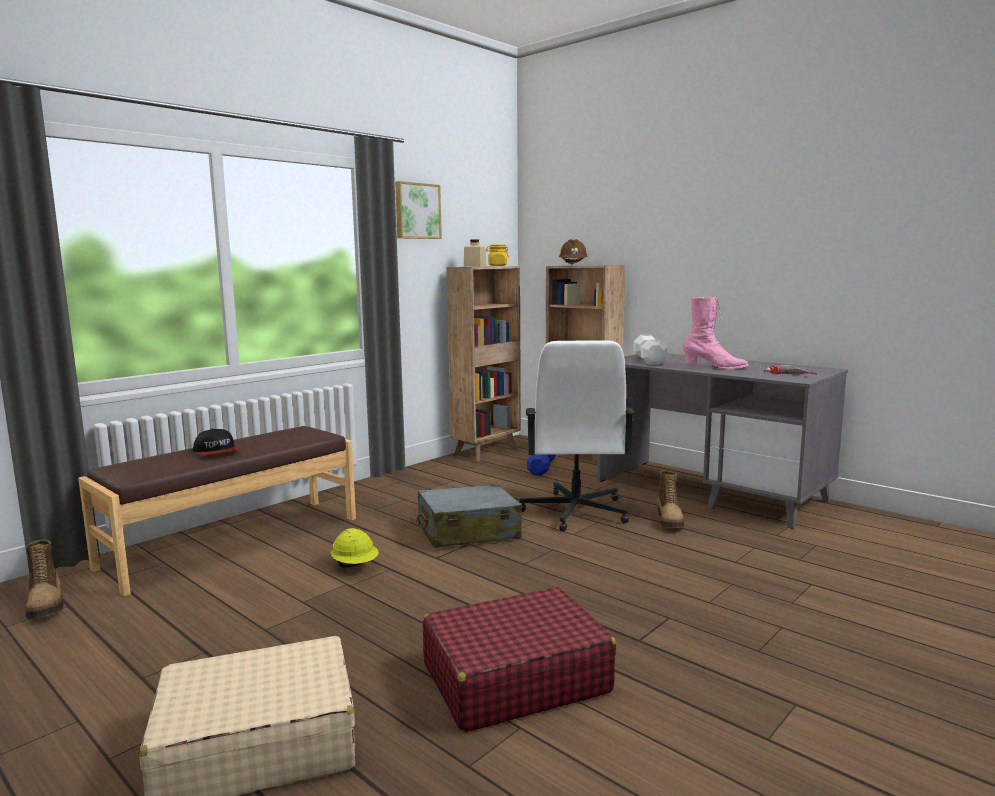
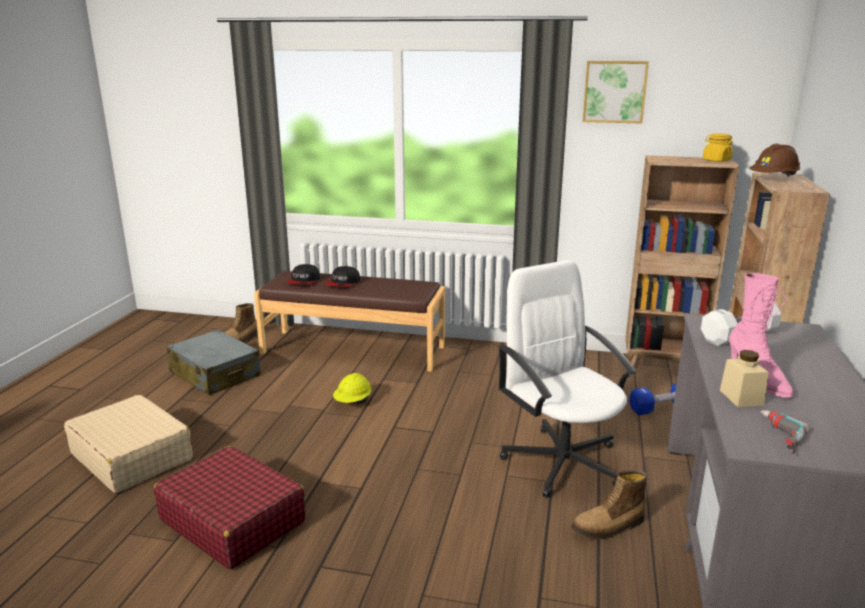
camera: 60 degrees right, 10 degrees up
grey suitcase [416,484,522,548] -> grey suitcase moved to [166,329,260,395]
beige jar [464,240,487,267] -> beige jar moved to [720,350,769,407]
white office chair [519,340,635,531] -> white office chair turned 90 degrees clockwise [497,260,637,498]
none -> cap [286,264,320,285]

